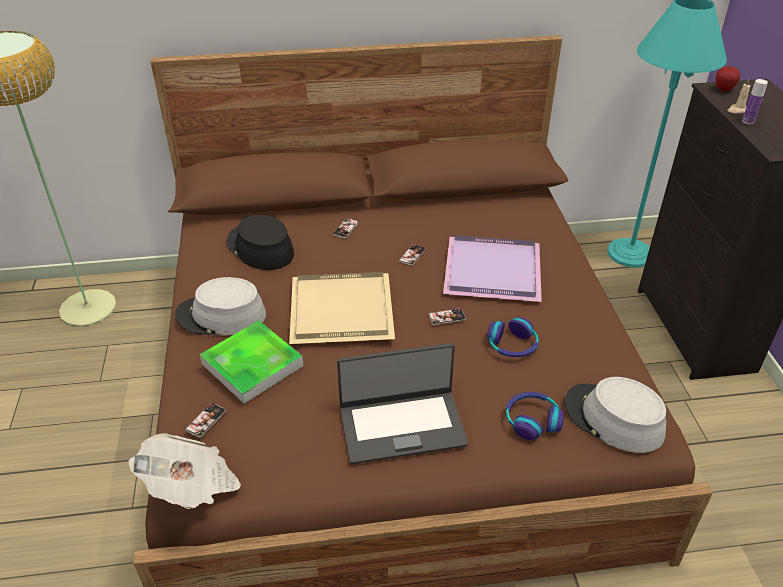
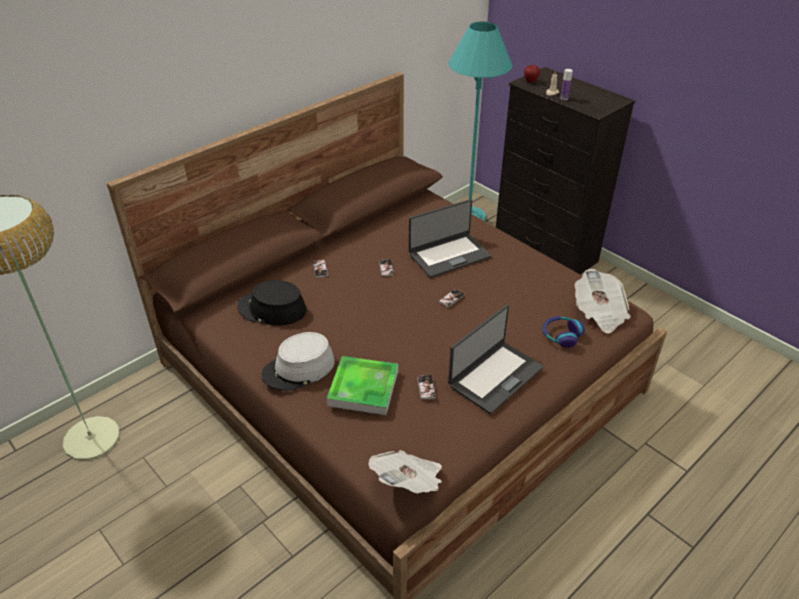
camera: 35 degrees left, 0 degrees up
phone [186,403,226,438] -> phone moved to [417,375,436,399]
beige tray [289,272,395,344] -> none
purple tray [443,235,542,302] -> laptop [409,199,492,278]
headphones [487,317,539,357] -> none
grey hat [564,377,666,453] -> newspaper [575,269,630,334]

